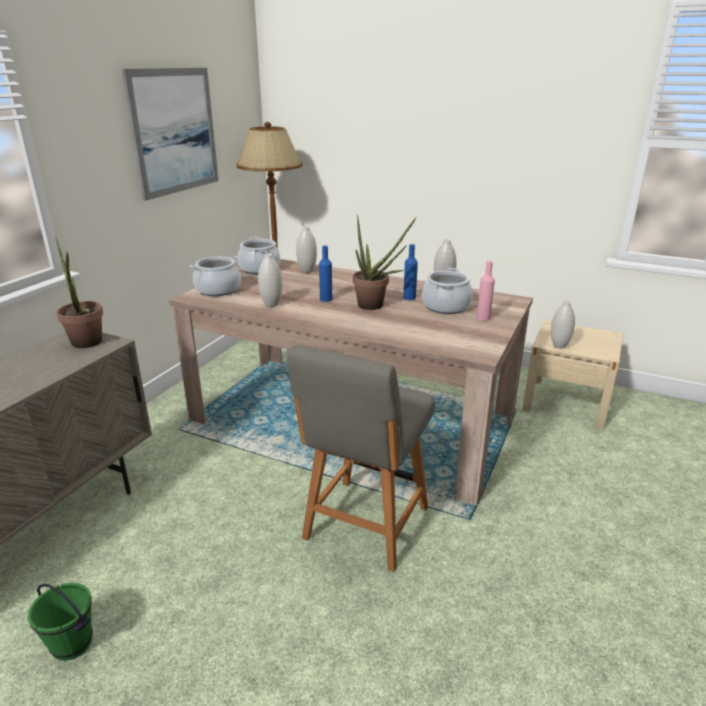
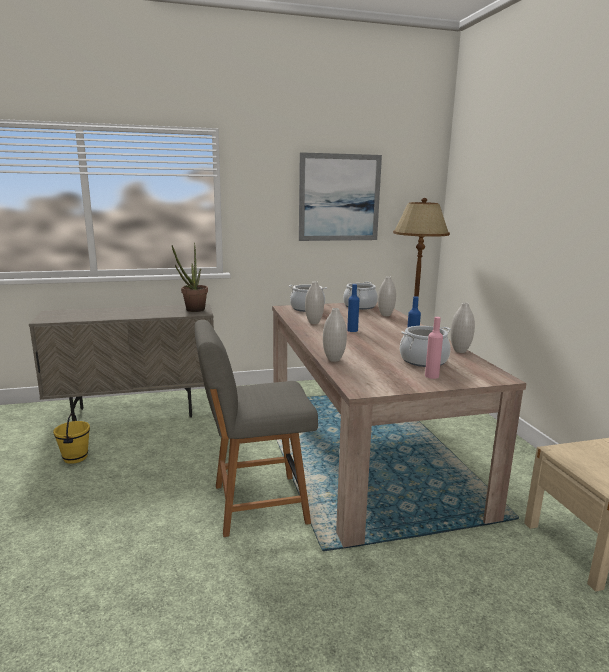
camera: 50 degrees right, 10 degrees down
green bucket [28,583,93,661] -> yellow bucket [53,413,90,464]
potted plant [353,214,417,310] -> none
white vase [551,301,575,348] -> white vase moved to [323,308,347,362]

